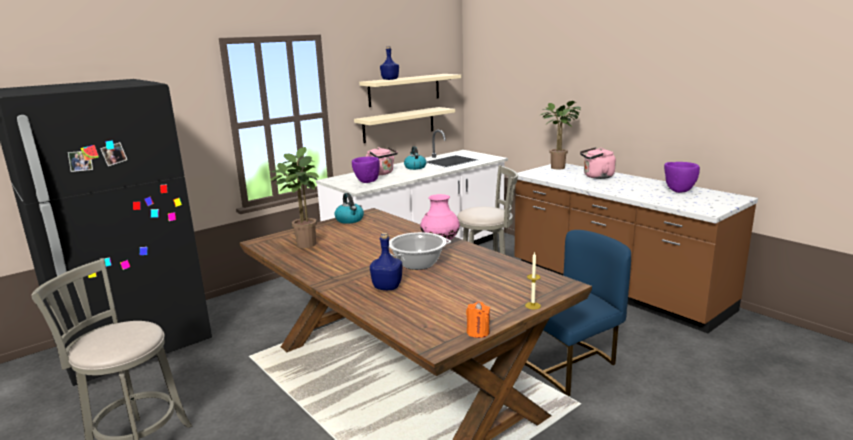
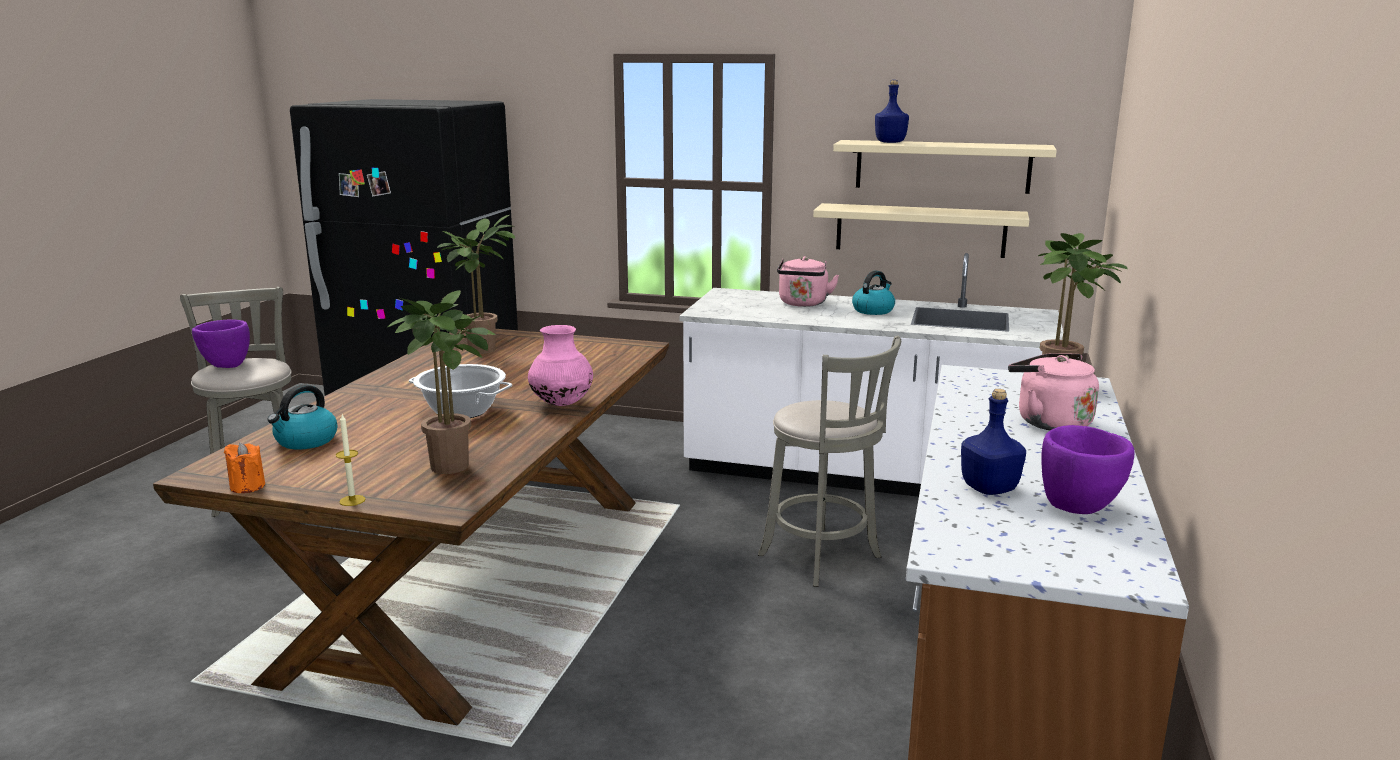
camera: 55 degrees right, 0 degrees up
kettle [334,193,364,224] -> kettle moved to [267,385,337,450]
purple bowl [352,157,380,183] -> purple bowl moved to [192,320,250,368]
blue bottle [370,233,402,290] -> blue bottle moved to [961,389,1026,495]
blue chair [525,230,631,396] -> none
none -> potted plant [388,290,496,474]

